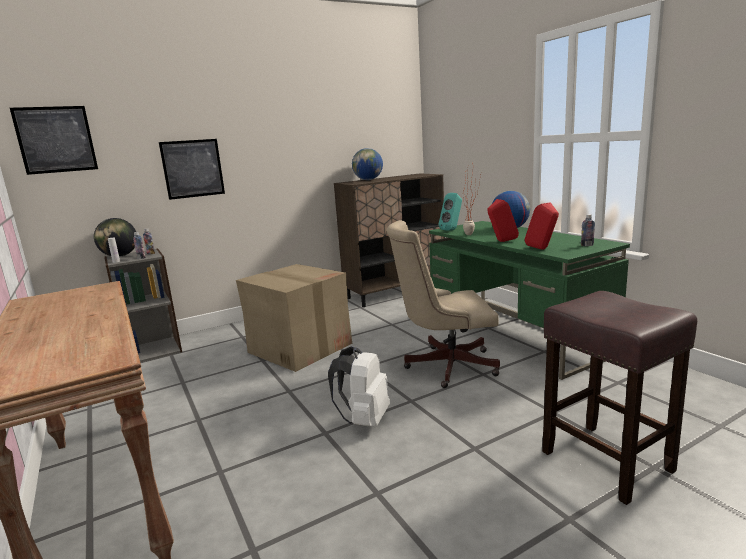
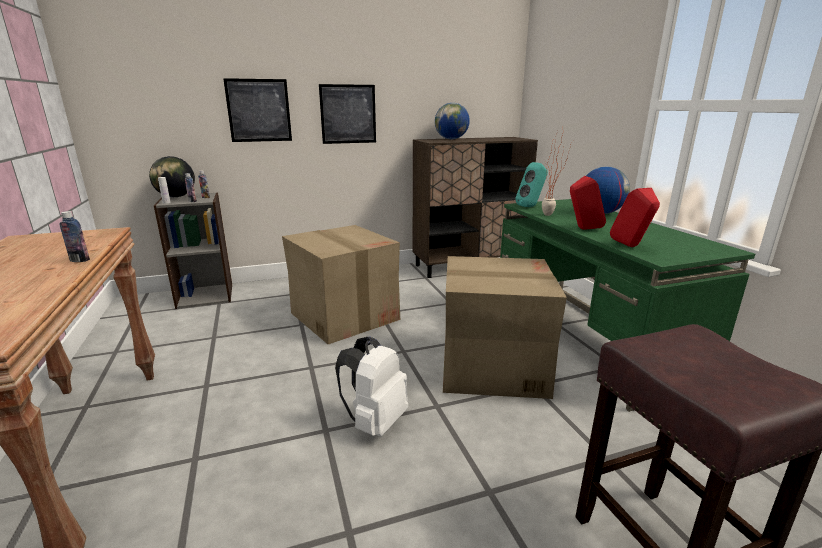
camera: 10 degrees right, 5 degrees up
picture [10,106,98,175] -> picture moved to [319,84,376,144]
beige office chair [387,220,500,388] -> cardboard box [443,256,567,399]
bottle [581,214,595,246] -> bottle moved to [59,211,90,262]

